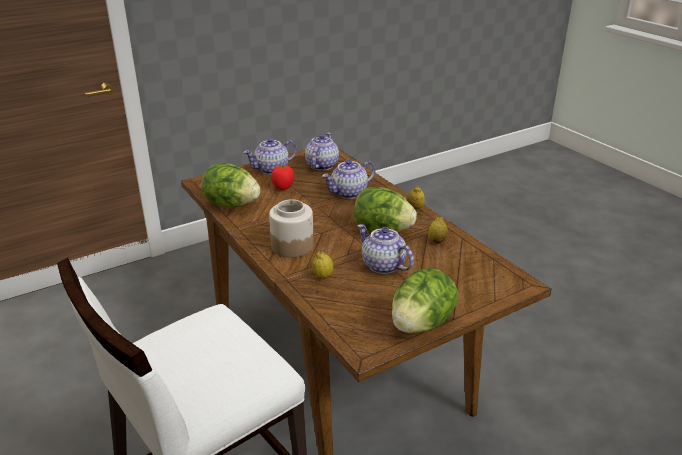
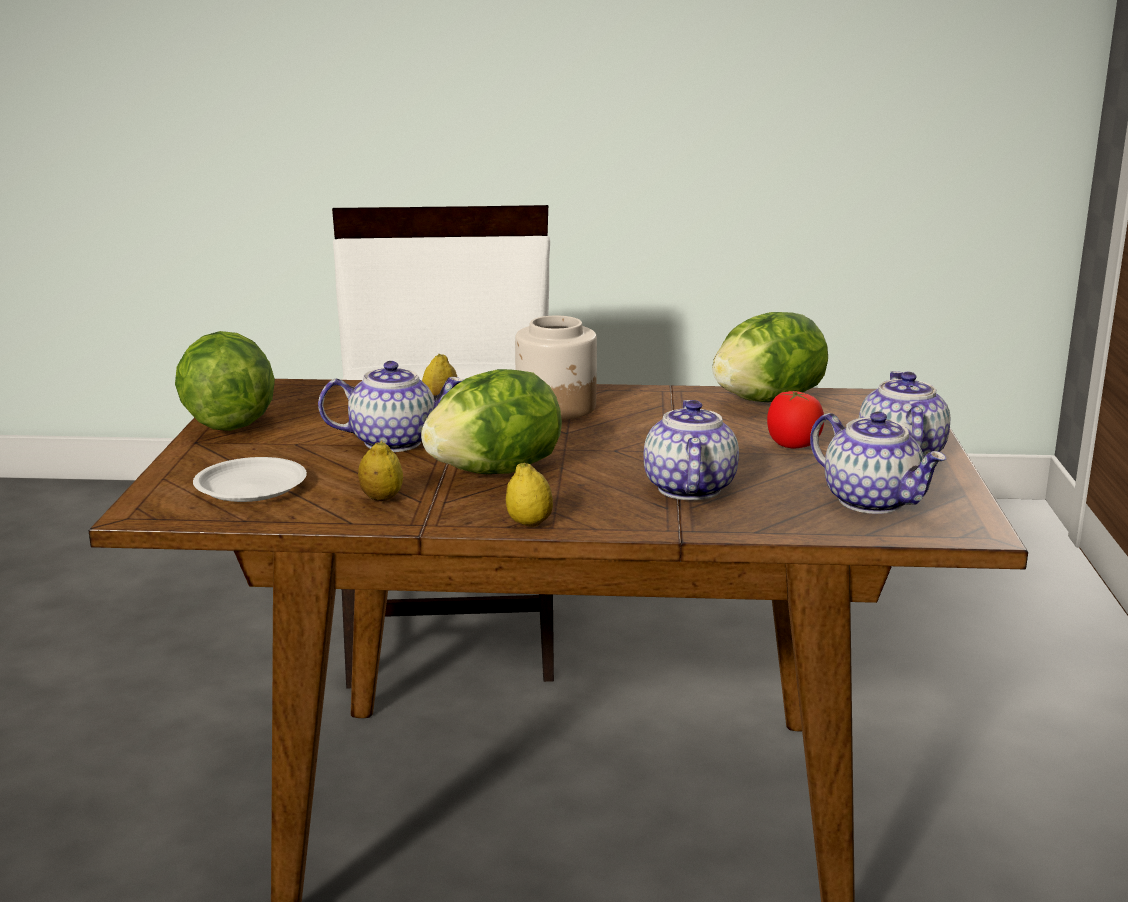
camera: 125 degrees right, 10 degrees down
none -> white plate [193,457,307,502]

